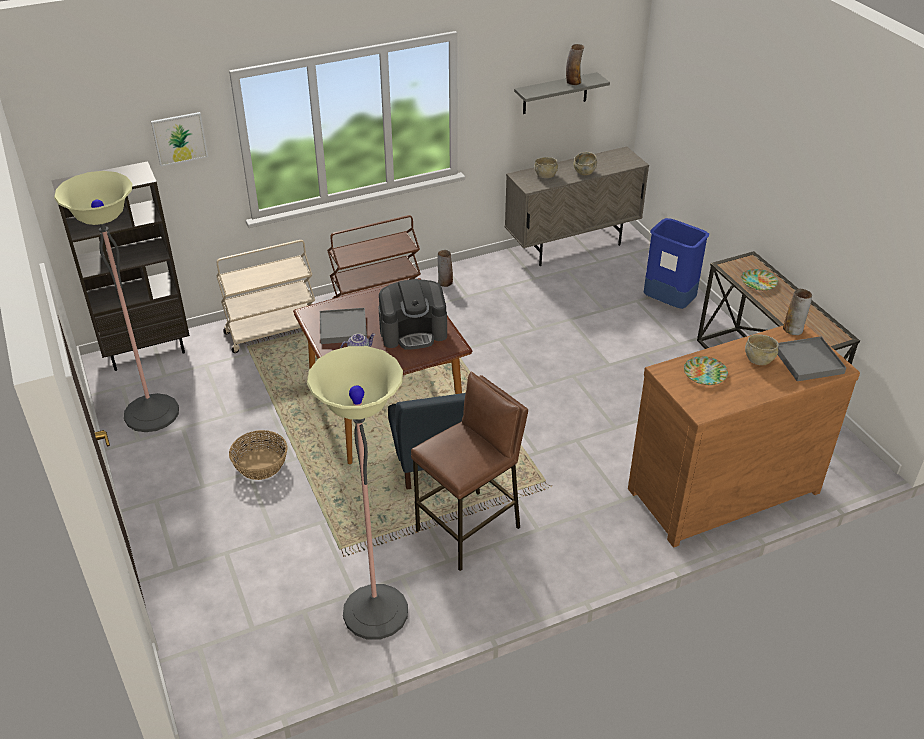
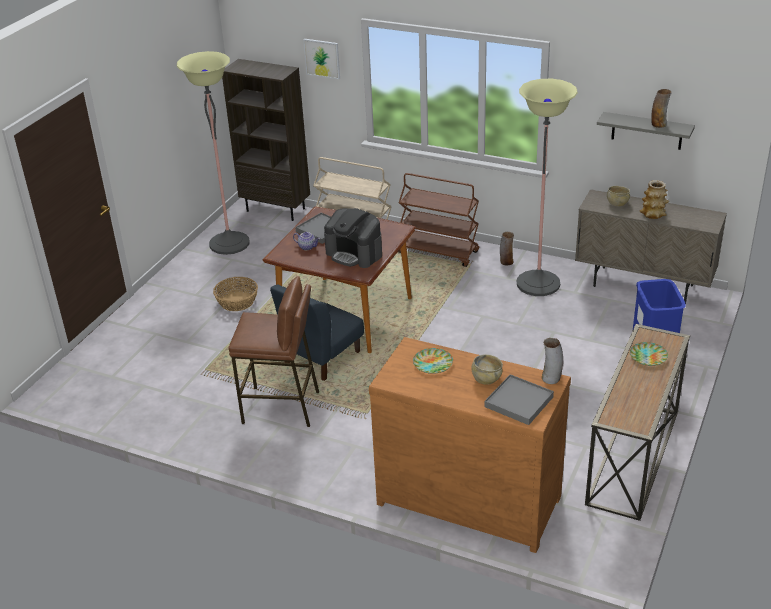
camera: 50 degrees right, 5 degrees down
floor lamp [307,346,408,640] -> floor lamp moved to [517,79,578,296]
beige bowl [573,152,597,175] -> vase [640,180,669,219]

